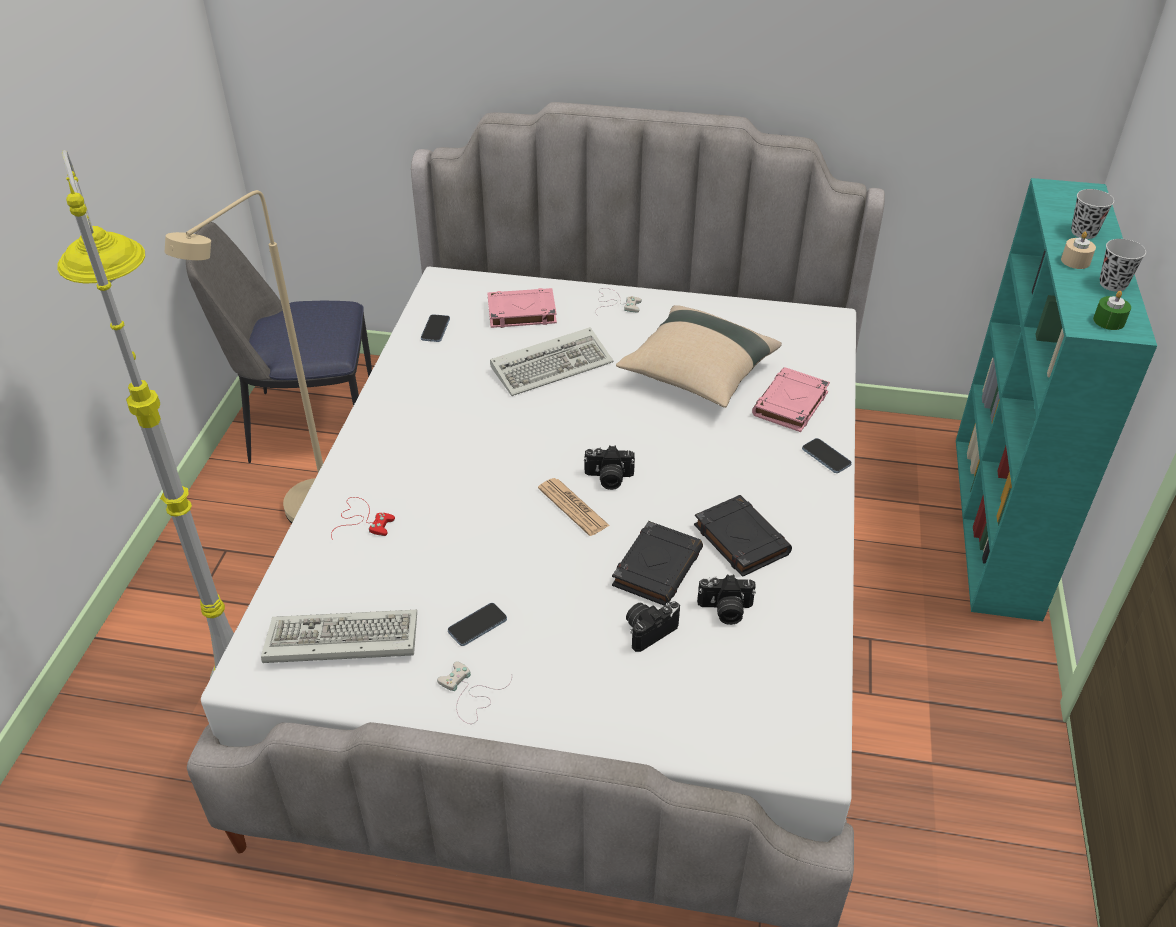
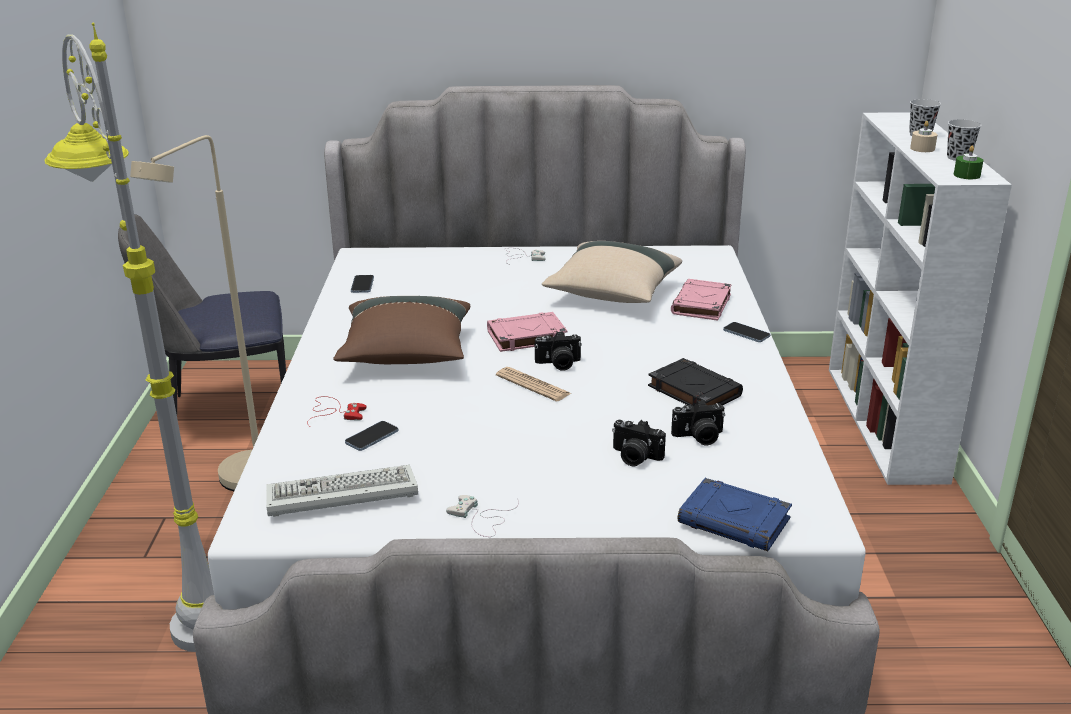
camera: 10 degrees left, 15 degrees down
phone [448,603,507,646] -> phone moved to [345,421,398,451]
pink book [488,288,557,328] -> pink book moved to [487,312,568,352]
keyboard [490,327,614,396] -> none
black book [612,521,703,606] -> none
camera [626,602,680,652] -> camera turned 105 degrees counterclockwise [612,420,666,466]
turquoise bookcase [956,178,1157,621] -> white bookcase [829,112,1012,485]
none -> brown pillow [333,296,470,364]
none -> blue book [678,478,792,551]

